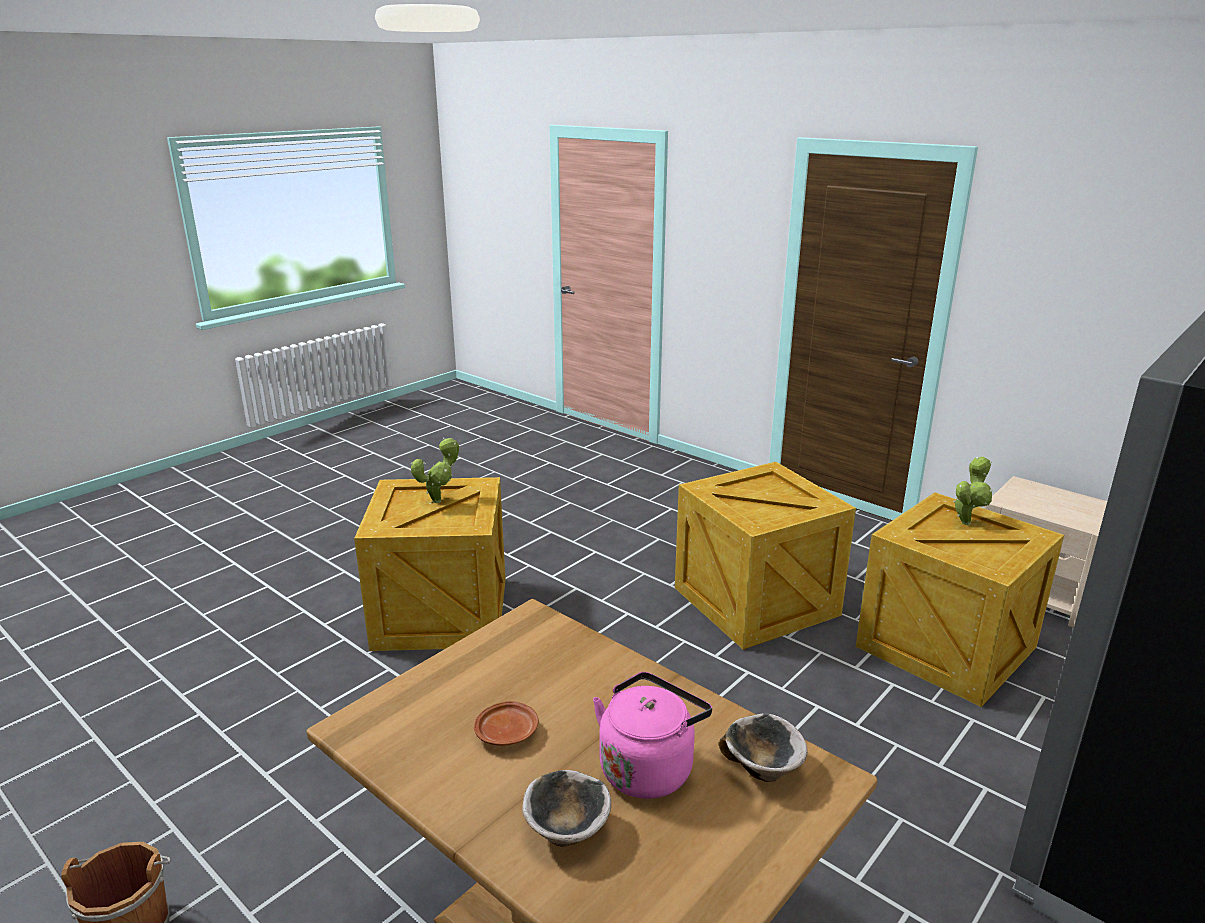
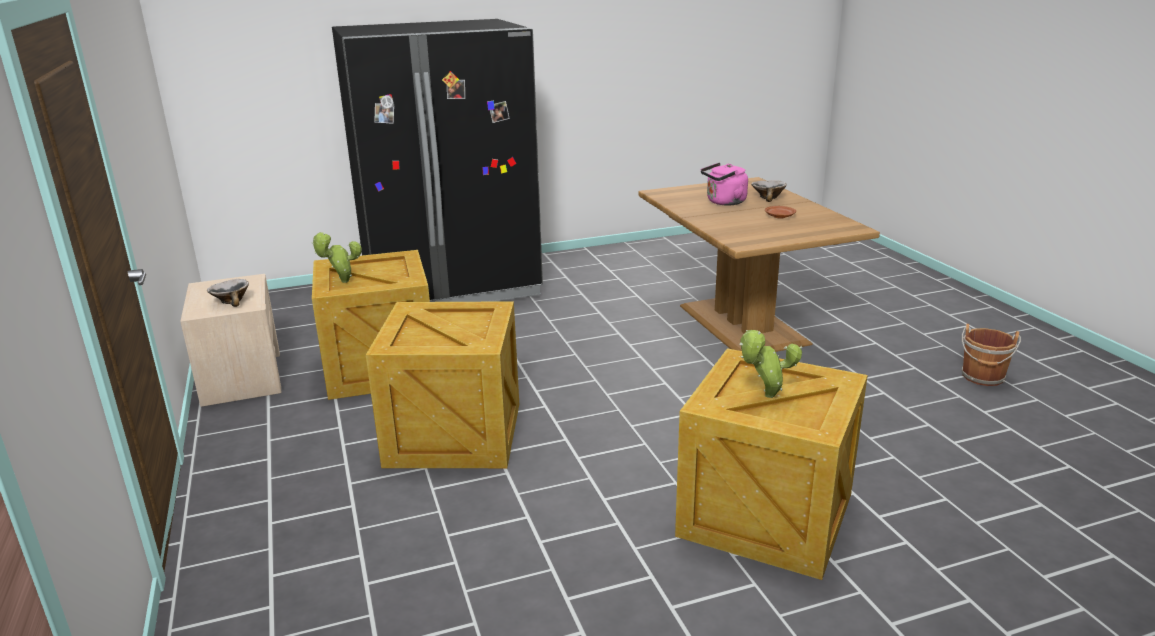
camera: 150 degrees left, 0 degrees up
bowl [719,713,807,782] -> bowl moved to [207,279,249,307]

